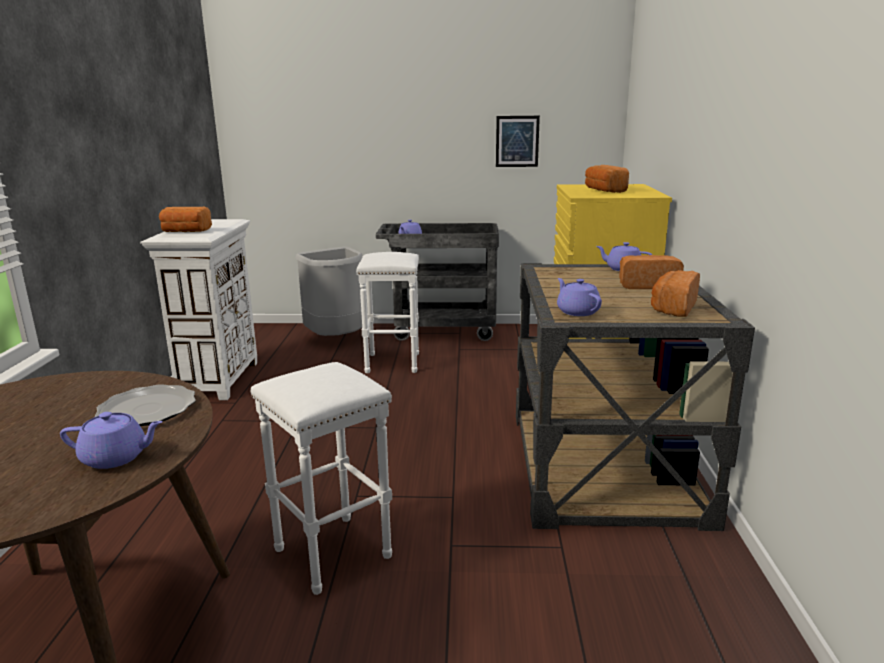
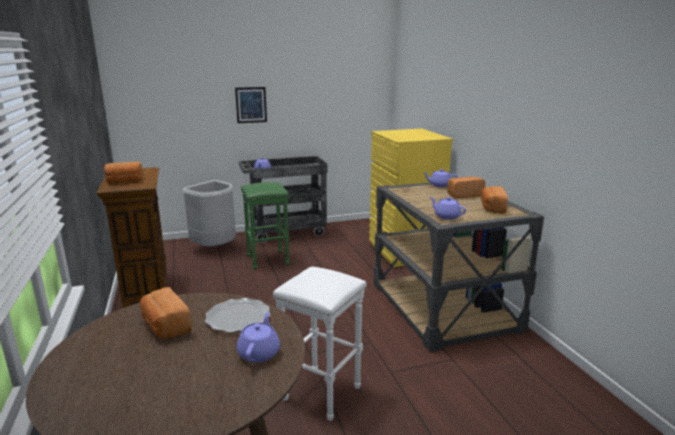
camera: 20 degrees left, 0 degrees up
purple teapot [60,412,163,469] -> purple teapot turned 60 degrees counterclockwise [237,312,280,363]
white cabinet [140,219,257,400] -> brown cabinet [96,167,167,308]
white stool [356,252,419,373] -> green stool [241,182,290,270]
picture [496,116,540,167] -> picture moved to [235,87,267,123]
bread [585,165,629,193] -> bread moved to [140,287,192,339]

